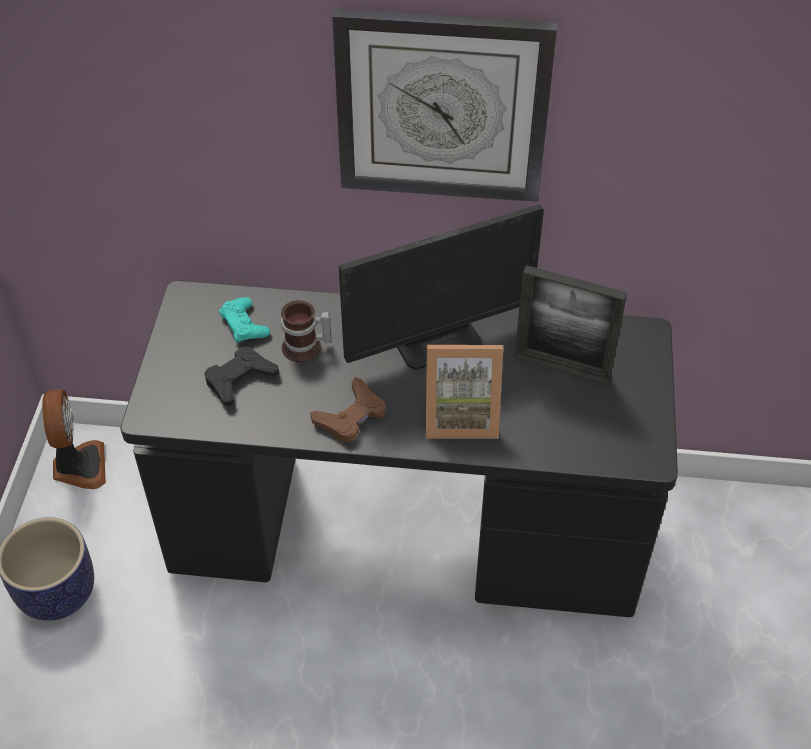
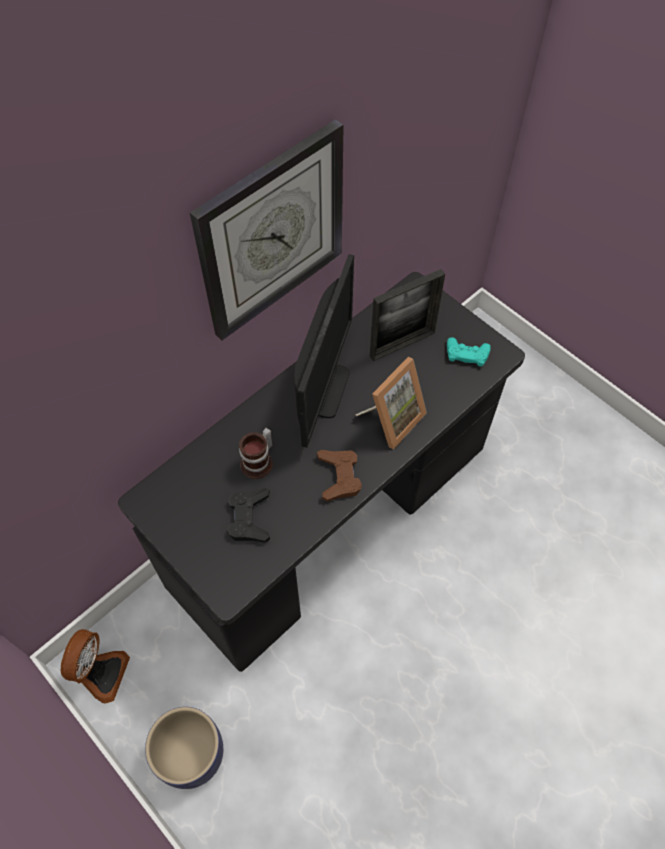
camera: 50 degrees left, 10 degrees up
fan [42,389,106,489] -> fan turned 75 degrees clockwise [61,629,130,703]
turquoise game controller [219,297,270,343] -> turquoise game controller moved to [447,337,491,366]

